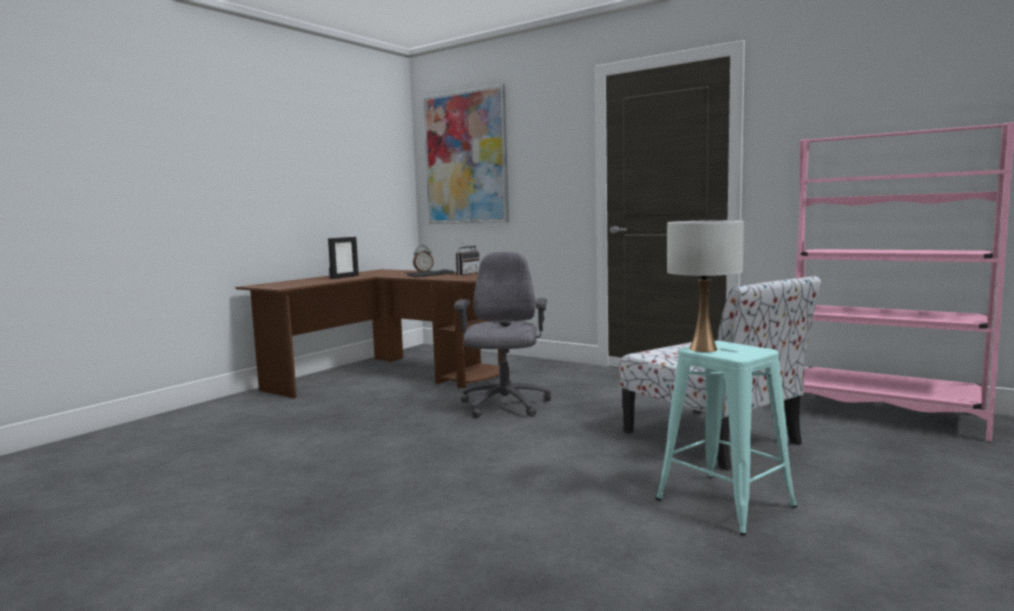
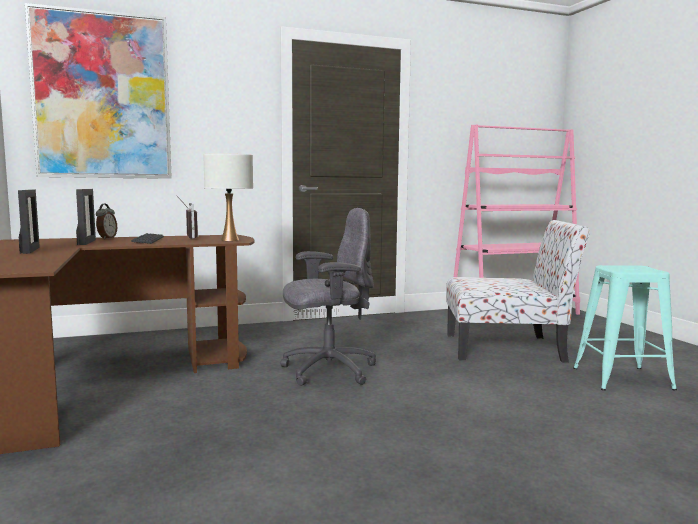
camera: 55 degrees left, 0 degrees up
grey office chair [454,251,551,418] -> grey office chair turned 120 degrees clockwise [280,208,376,386]
white table lamp [667,220,744,352] -> white table lamp moved to [203,153,253,241]
none -> picture frame [76,189,96,245]

